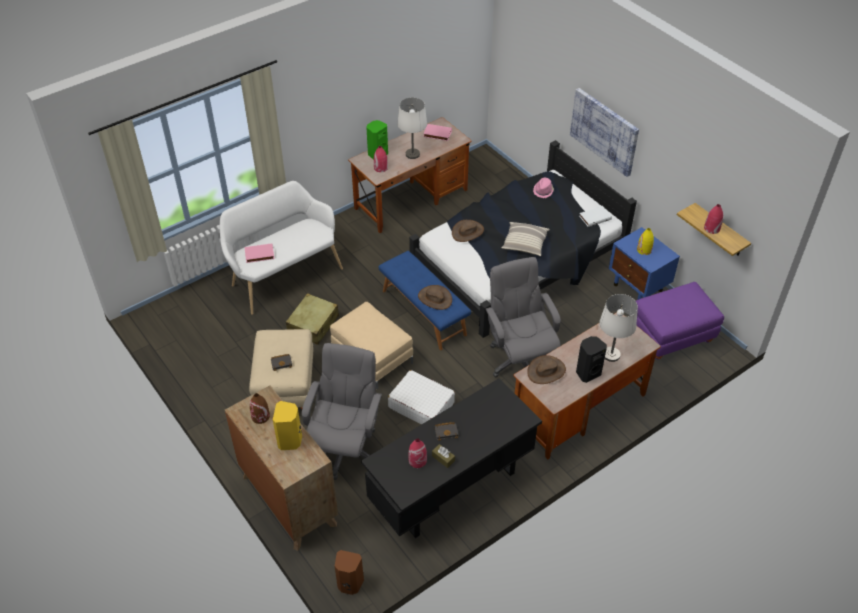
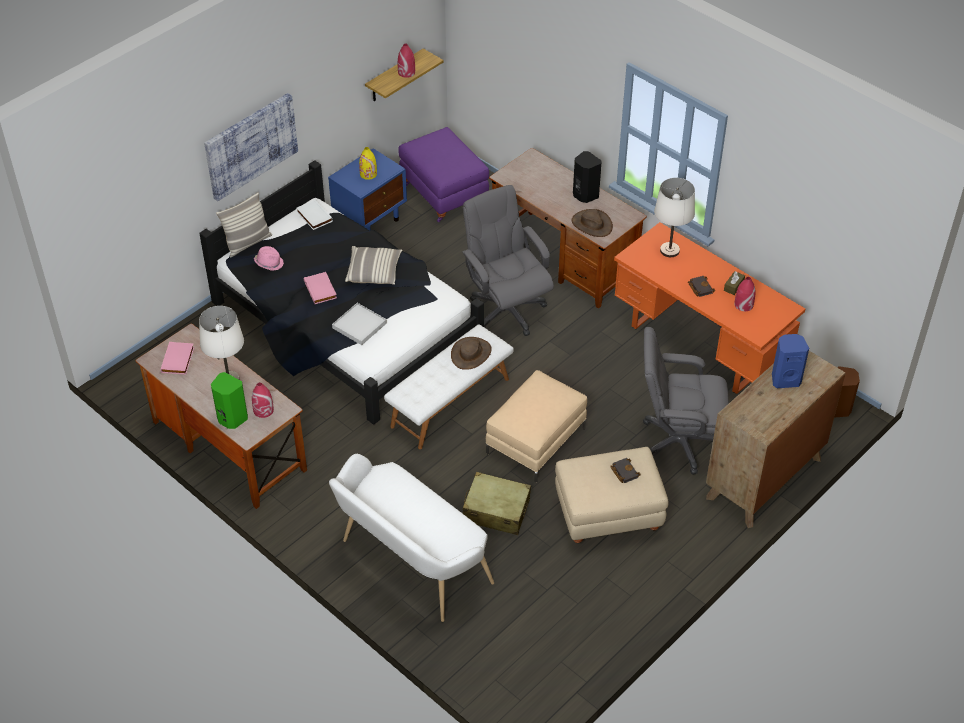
camera: 100 degrees left, 0 degrees up
pink book [245,243,274,263] -> pink book moved to [304,272,337,304]
brown vase [250,393,270,424] -> none
yellow speaker [273,401,302,450] -> blue speaker [772,334,809,388]
black desk [361,378,542,538] -> orange desk [614,222,805,394]
blue bench [379,251,471,350] -> white bench [384,324,514,449]
white suitcase [388,370,455,425] -> none
brown hat [452,220,484,242] -> white tray [332,303,387,345]
grey office chair [486,257,561,377] -> grey office chair turned 90 degrees clockwise [462,185,554,336]
white table lamp [599,294,638,362] -> white table lamp moved to [654,178,695,257]
none -> pillow [216,193,272,258]

